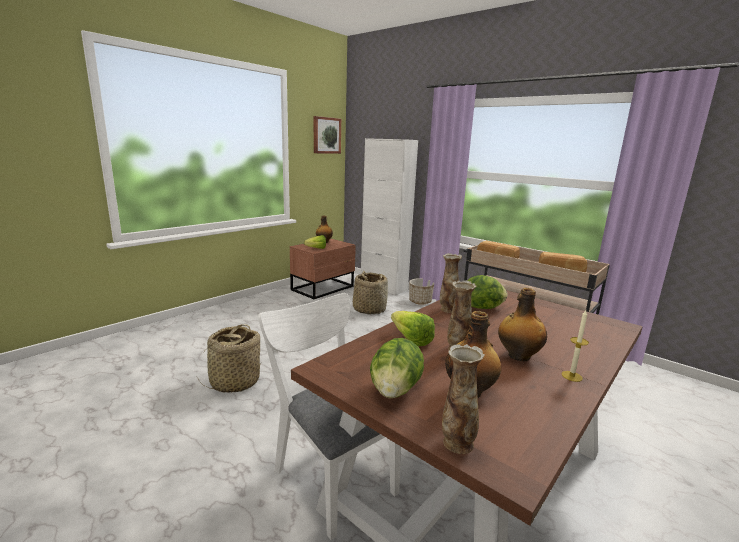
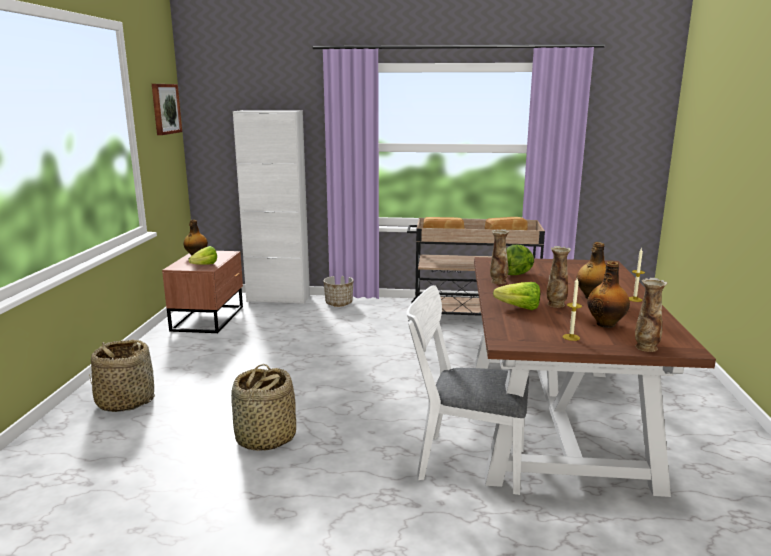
camera: 35 degrees left, 0 degrees up
basket [353,271,388,315] -> basket moved to [89,340,155,412]
lettuce [370,338,424,398] -> candle [563,279,582,341]

